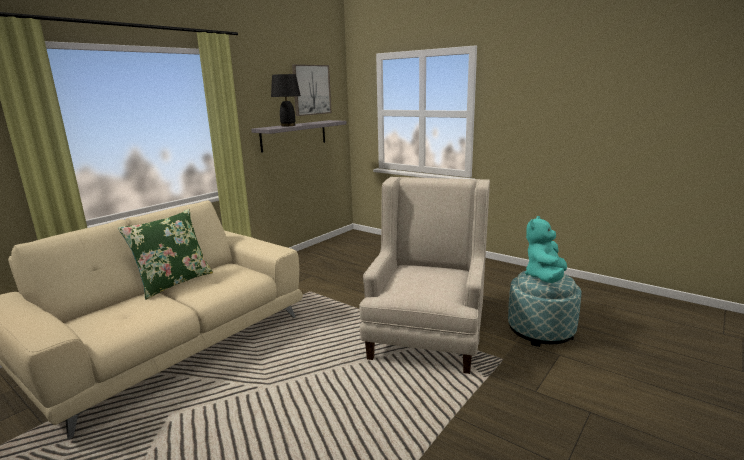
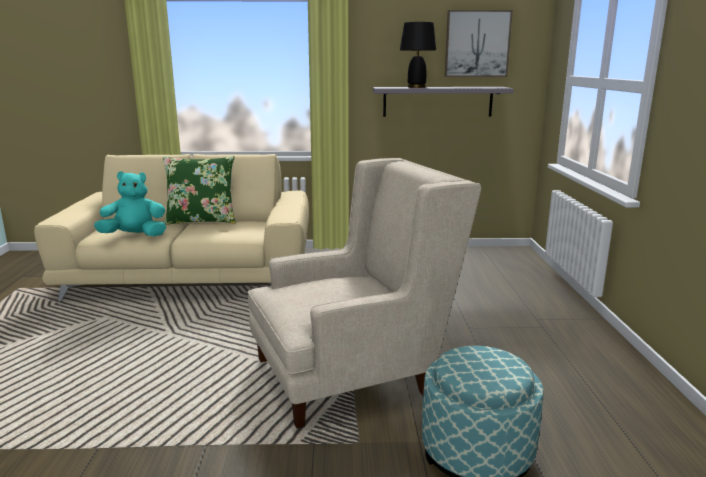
camera: 50 degrees right, 0 degrees up
turquoise plush toy [525,216,567,283] -> turquoise plush toy moved to [94,171,166,236]

